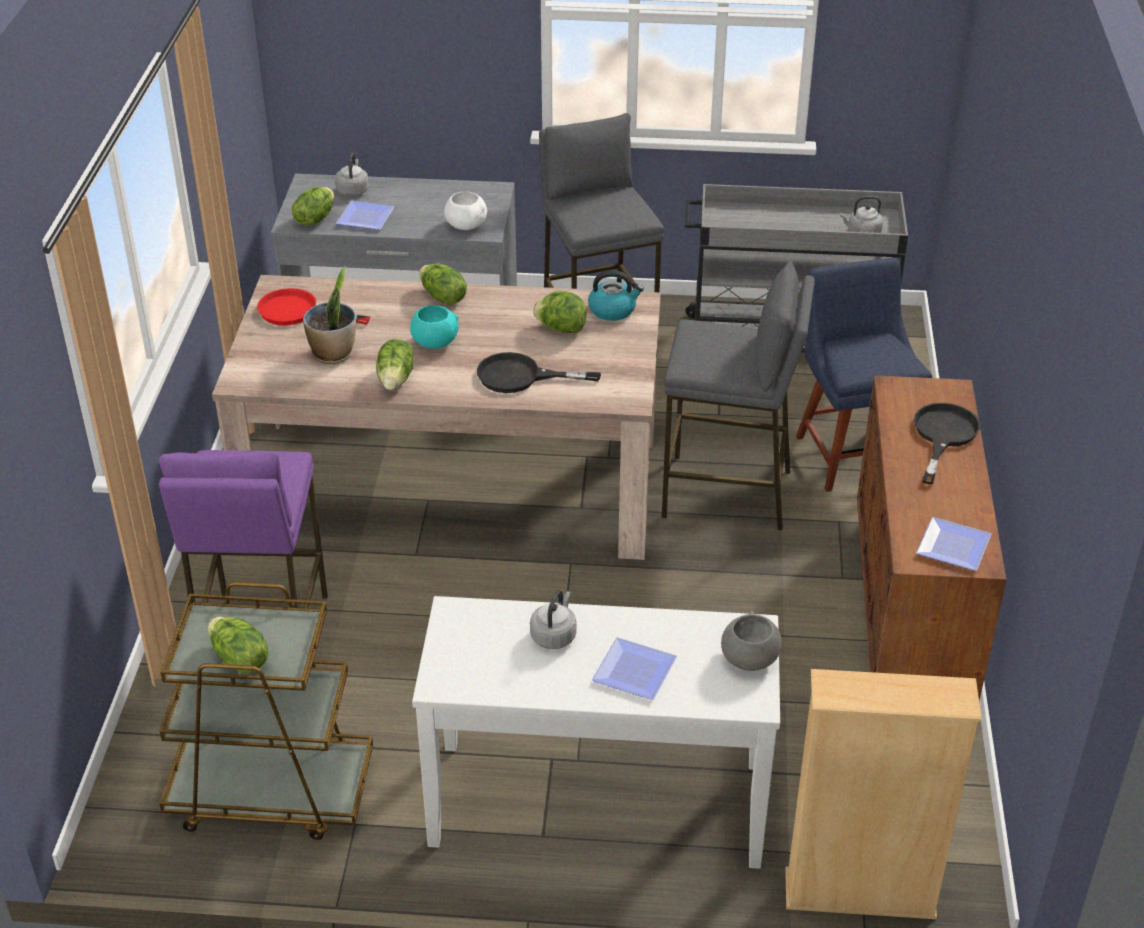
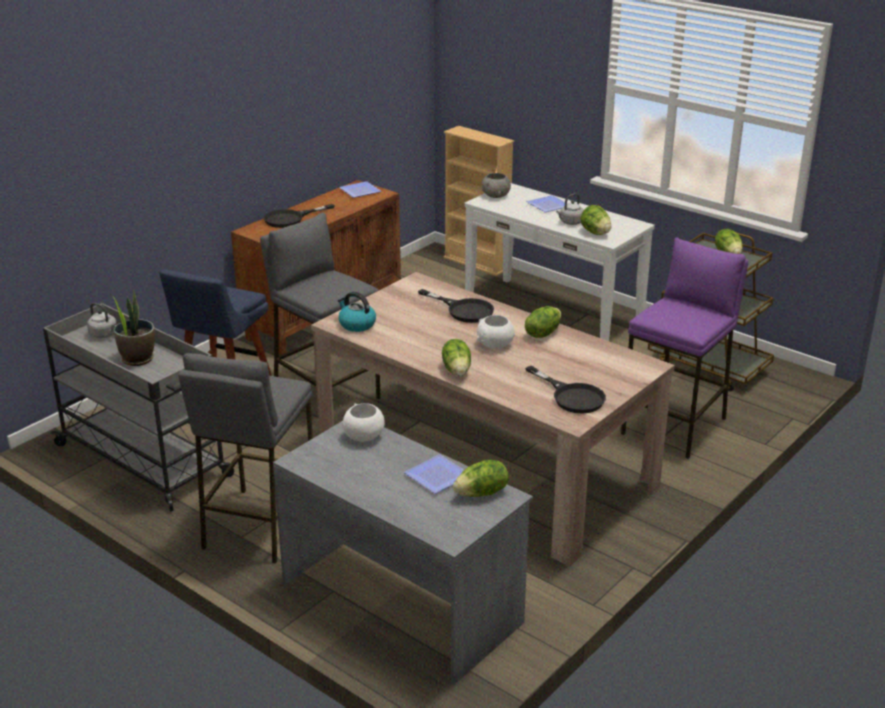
camera: 145 degrees left, 10 degrees down
red frying pan [257,288,370,326] -> black frying pan [525,366,606,413]
potted plant [303,266,356,364] -> potted plant moved to [110,290,155,366]
grey kettle [335,152,369,196] -> none
turquoise bowl [410,305,459,349] -> white bowl [477,315,515,349]
lettuce [533,291,587,334] -> lettuce moved to [581,205,611,235]

